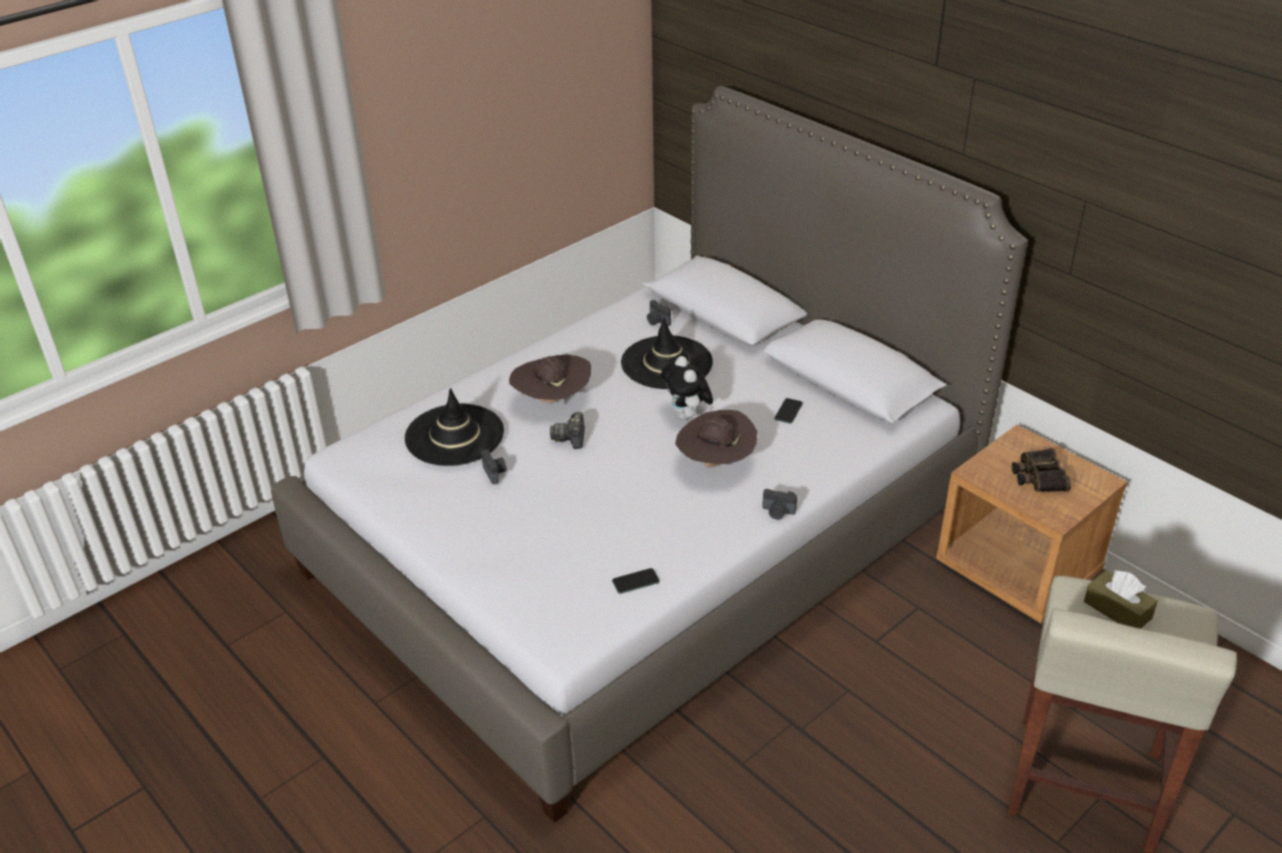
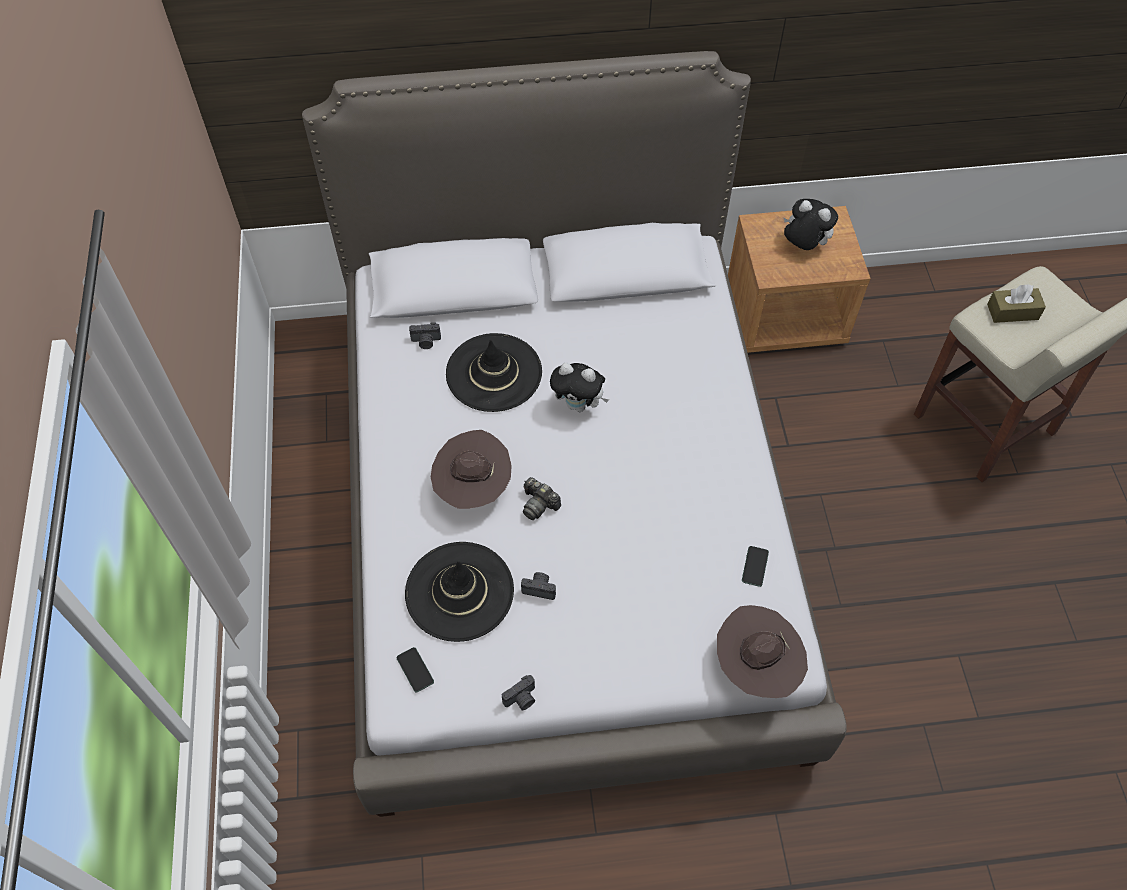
camera: 55 degrees left, 20 degrees up
brown hat [675,410,758,467] -> brown hat moved to [717,605,808,698]
camera [762,489,797,520] -> camera moved to [502,675,535,711]
phone [774,398,803,424] -> phone moved to [397,647,434,692]
binoculars [1012,448,1071,492] -> plush toy [784,199,838,250]

